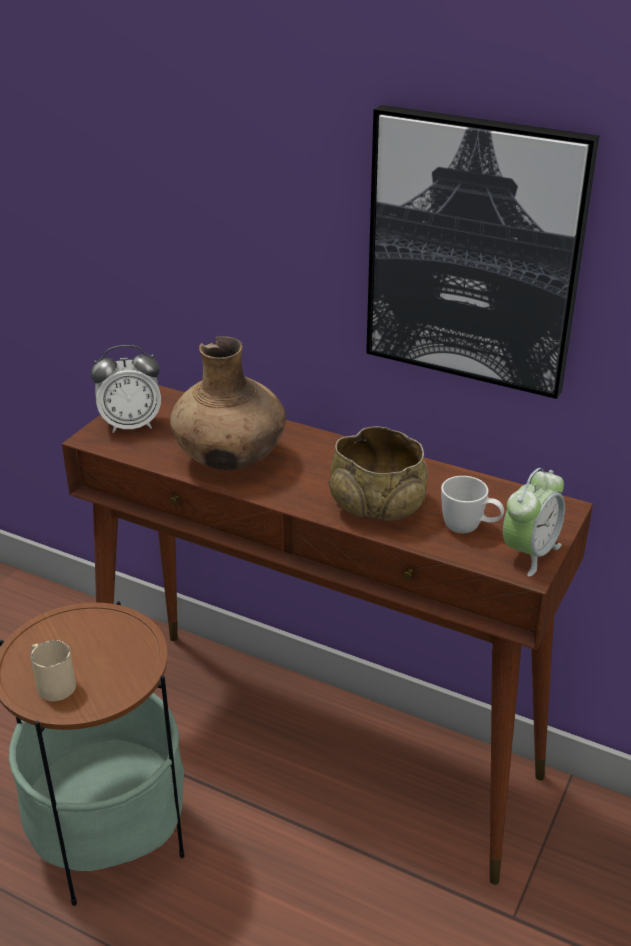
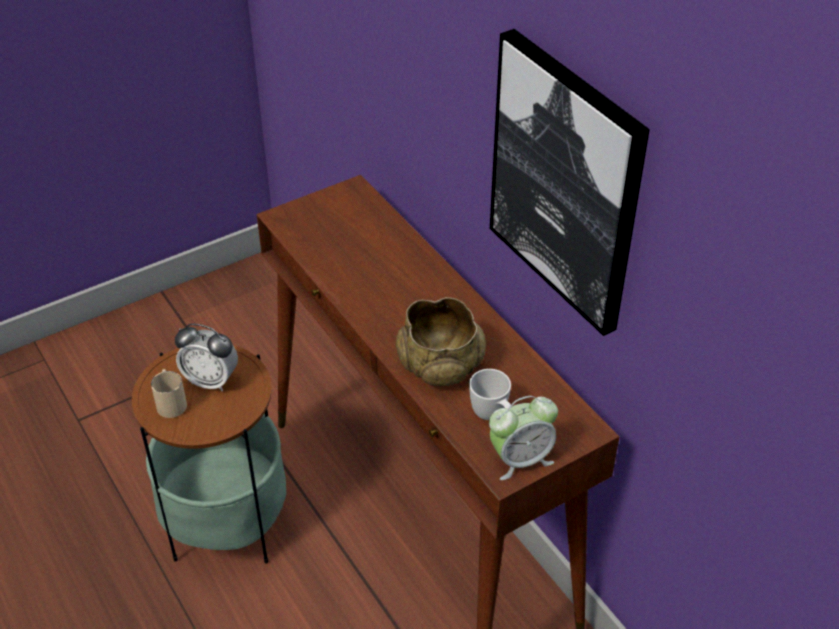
camera: 30 degrees right, 10 degrees up
alarm clock [90,345,161,433] -> alarm clock moved to [175,324,238,391]
brown vase [170,336,286,470] -> none

